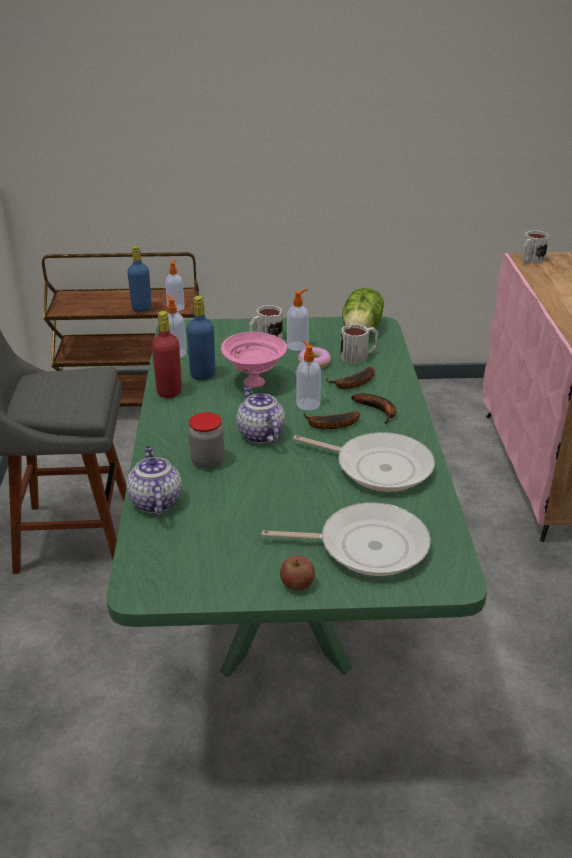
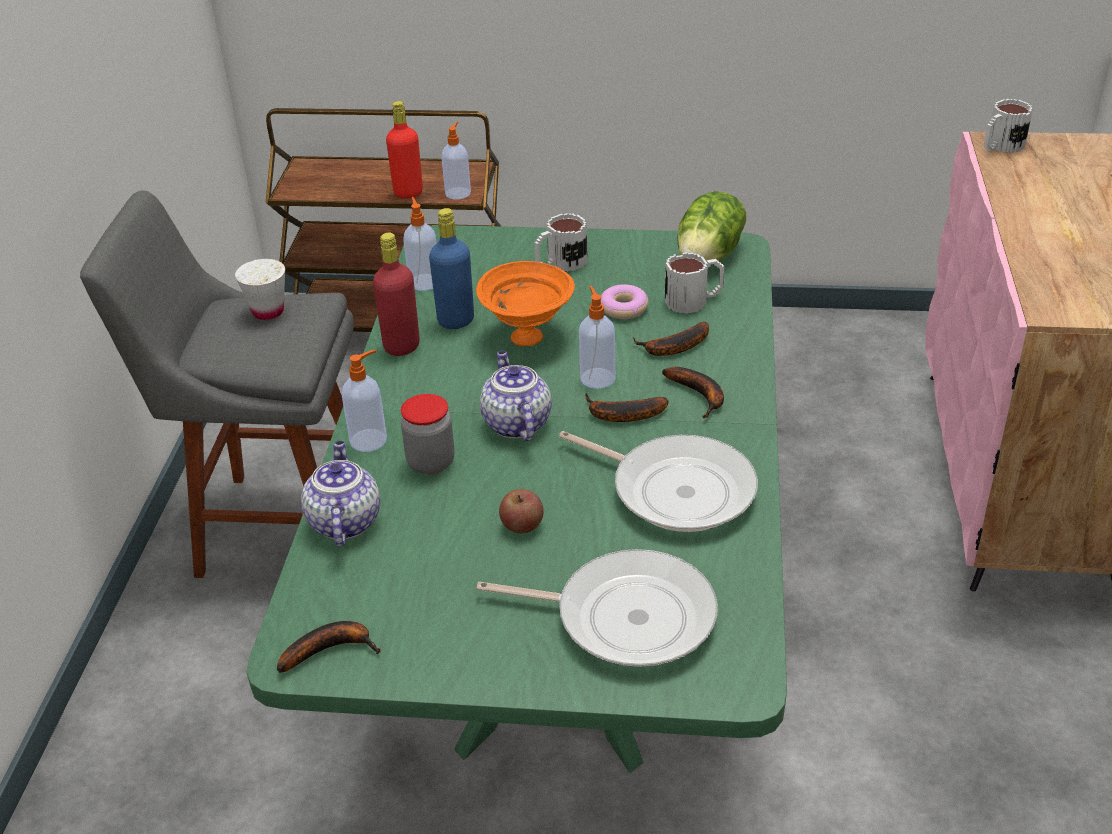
camera: 10 degrees right, 5 degrees up
blue bottle [127,246,152,312] -> red bottle [386,101,423,198]
pink bowl [221,332,287,388] -> orange bowl [476,261,575,346]
apple [280,555,315,591] -> apple moved to [499,489,543,534]
soap dispenser [287,289,309,351] -> soap dispenser moved to [342,350,387,452]
none -> white cup [235,259,285,320]
none -> banana [277,621,381,673]

